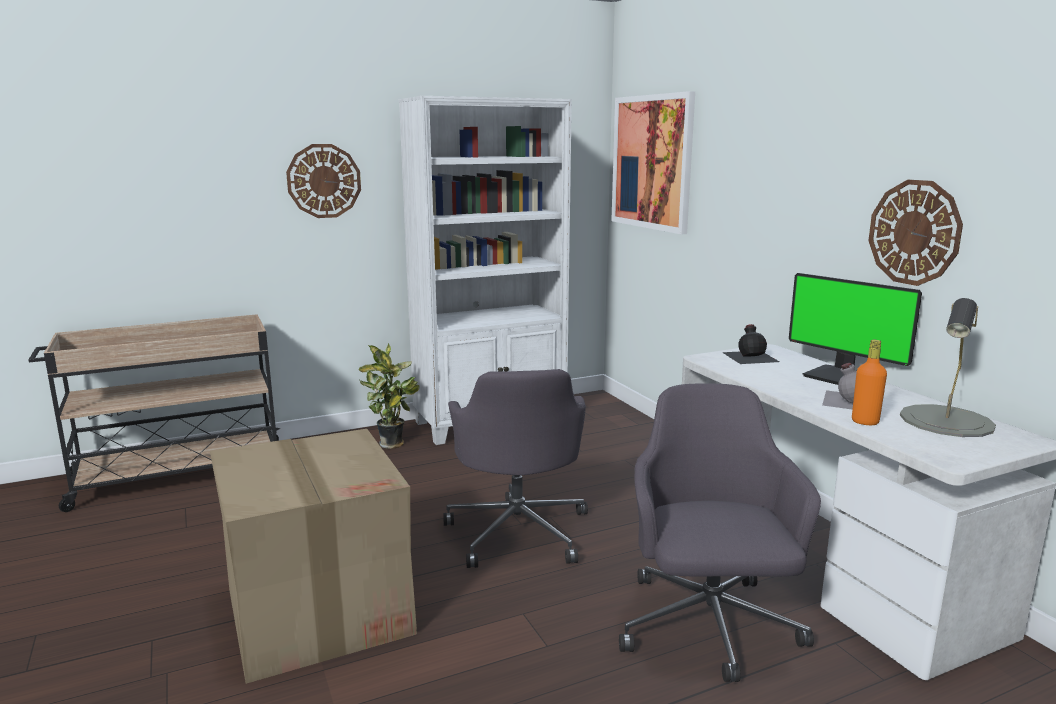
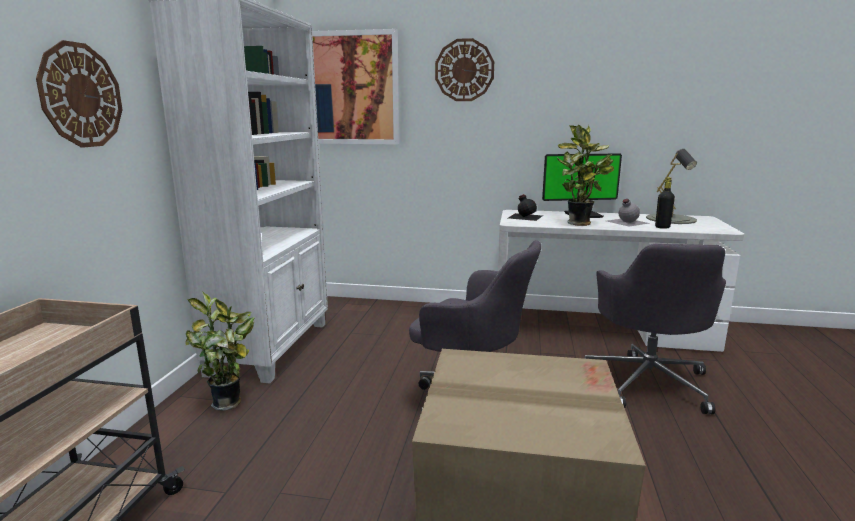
camera: 55 degrees left, 0 degrees up
grey office chair [619,383,821,682] -> grey office chair turned 120 degrees counterclockwise [585,243,726,414]
orange bottle [852,340,887,425] -> black bottle [655,177,675,229]
wall clock [868,180,963,286] -> wall clock moved to [435,38,494,101]
none -> potted plant [557,125,614,226]

